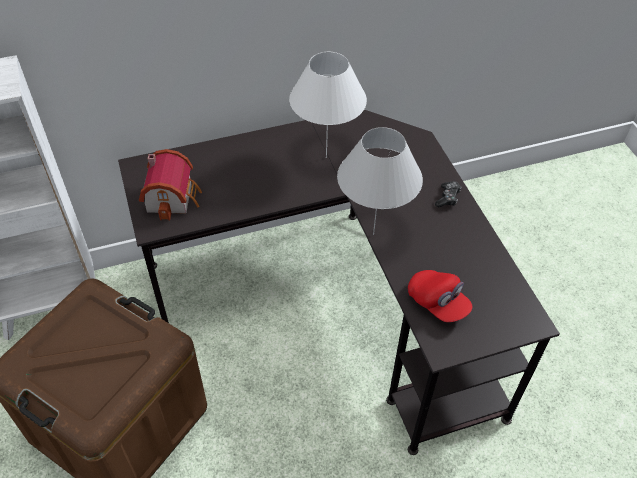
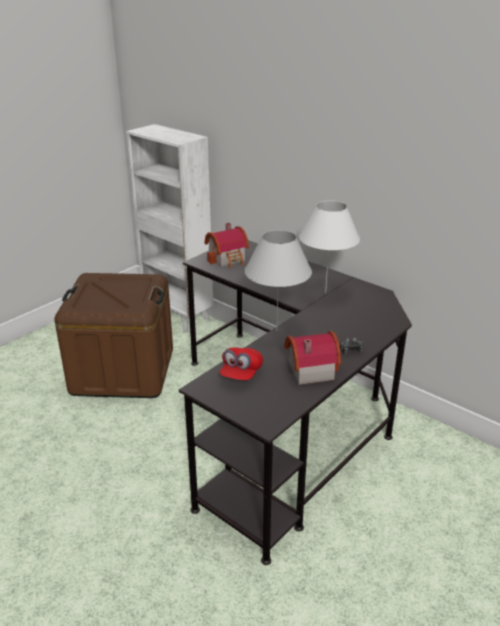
camera: 60 degrees right, 20 degrees down
none -> toy house [284,331,341,385]

